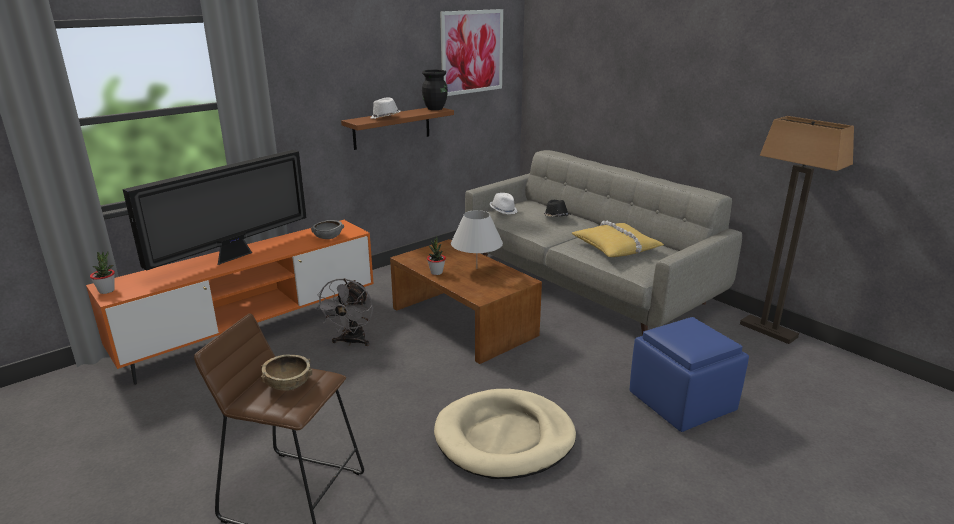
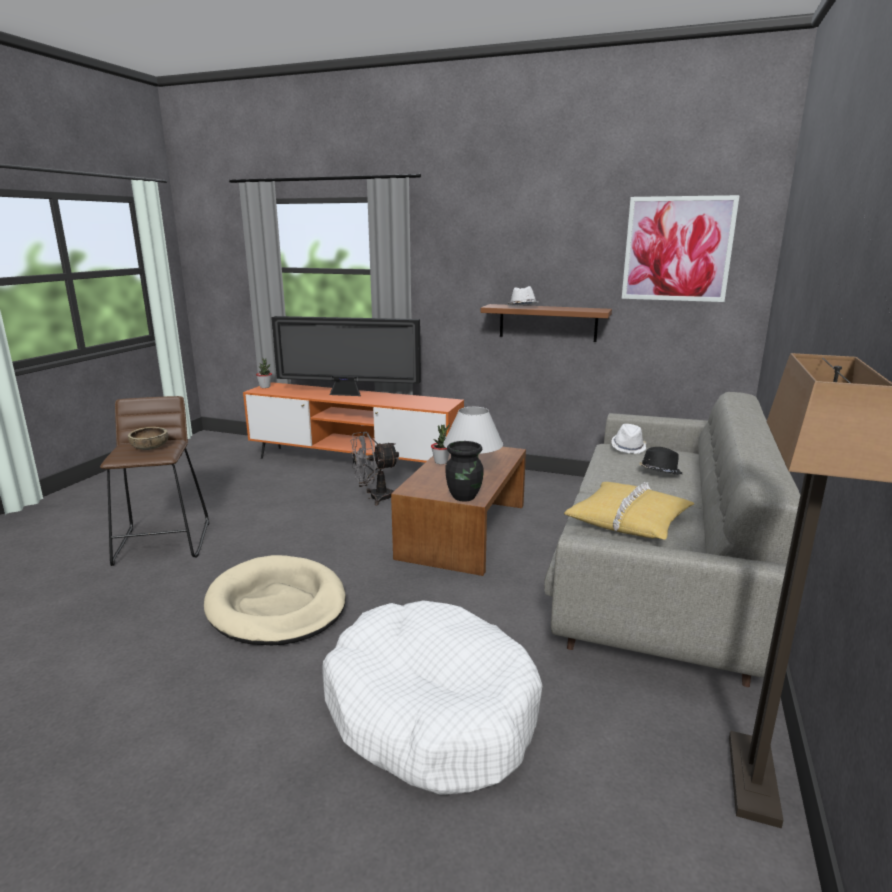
camera: 60 degrees right, 5 degrees down
grey bowl [311,220,344,239] -> none
black vase [422,69,448,110] -> black vase moved to [445,441,484,501]
blue ottoman [630,317,749,432] -> white dog bed [322,600,542,795]

